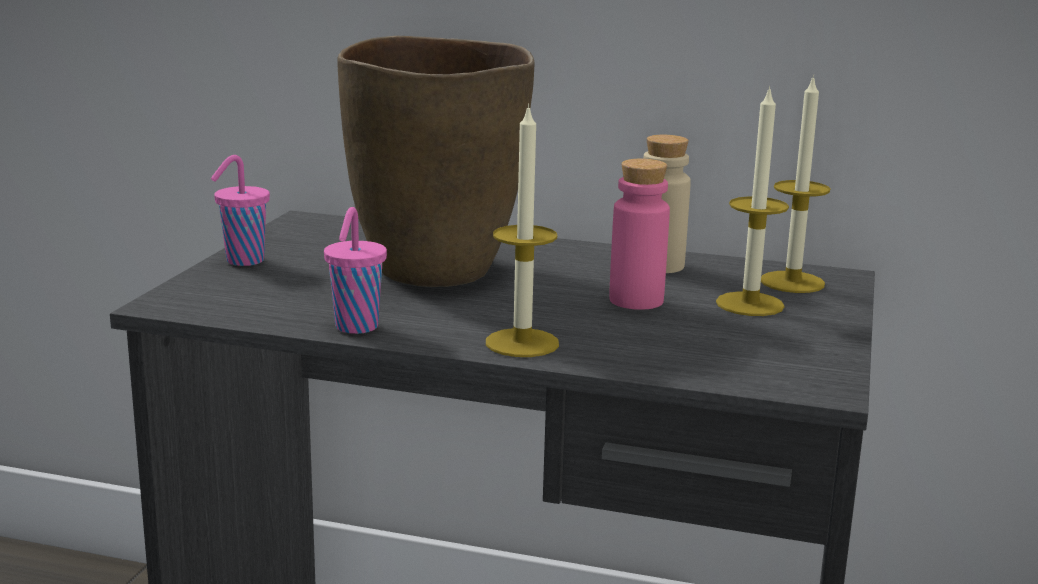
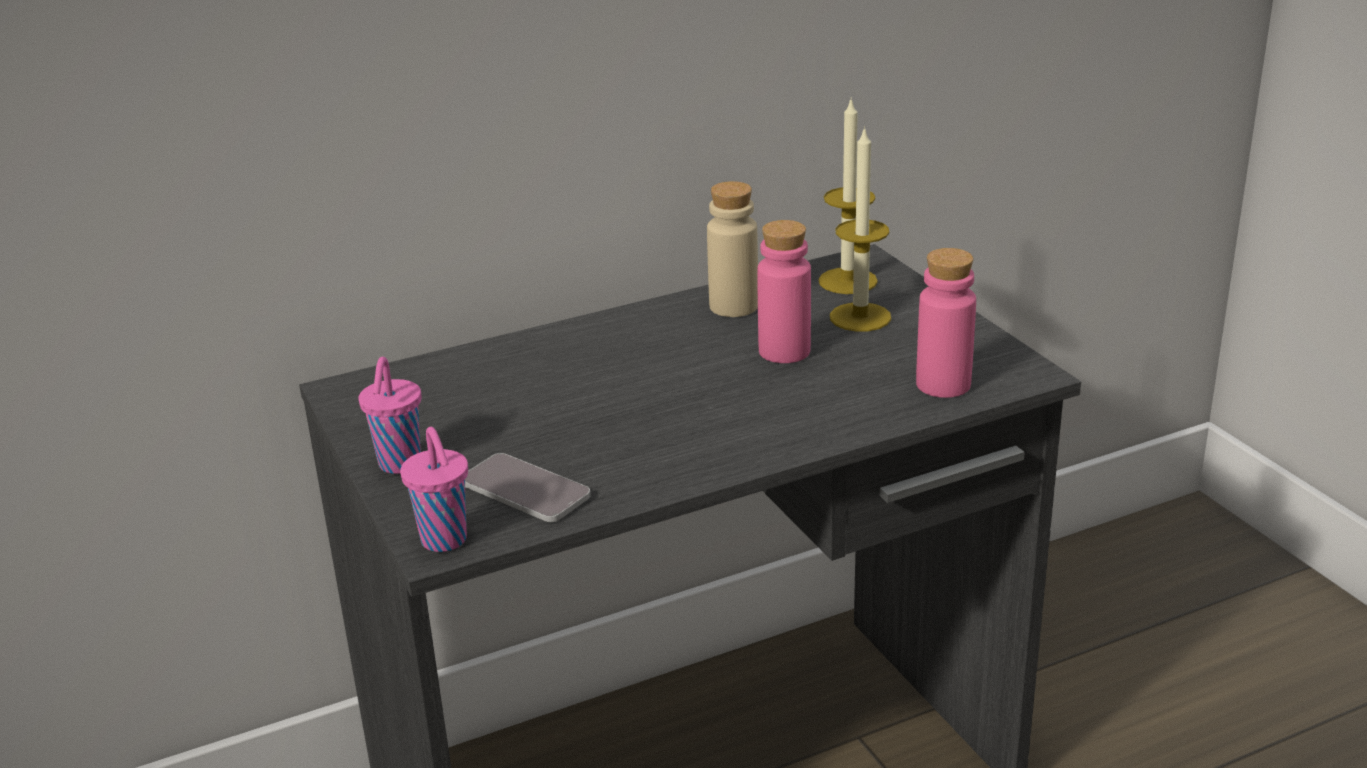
camera: 40 degrees left, 10 degrees up
pink cup [324,207,387,334] -> pink cup moved to [400,427,468,552]
brown vase [337,36,535,287] -> none
candle [486,103,559,357] -> none
none -> phone [465,453,591,522]
none -> pink bottle [916,248,976,398]

